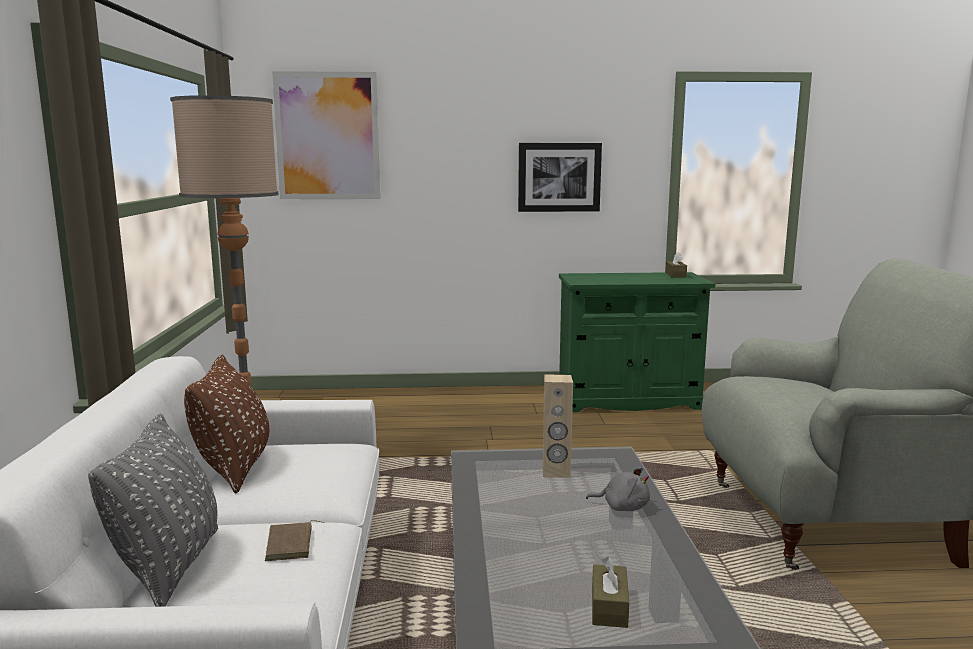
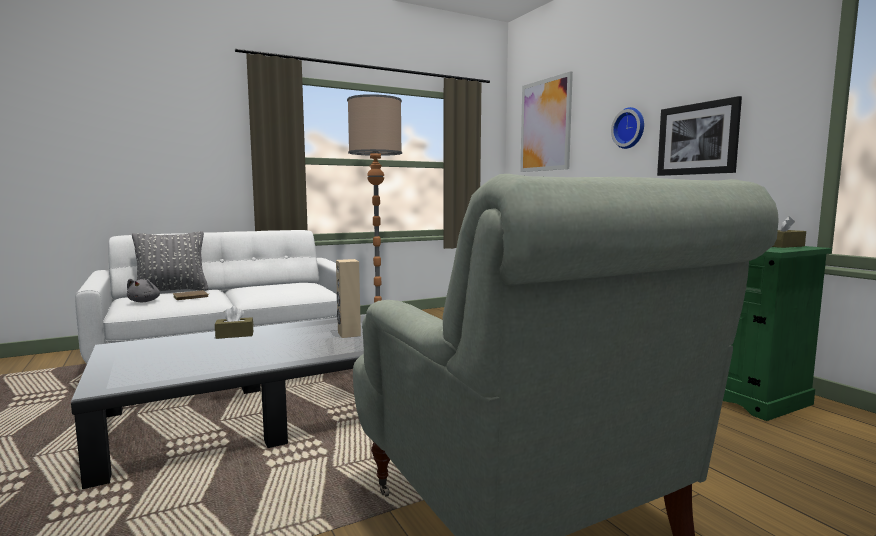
camera: 65 degrees right, 5 degrees down
brown pillow [184,355,269,494] -> none
grey plush toy [586,467,650,511] -> grey plush toy moved to [127,279,160,302]
brown tissue box [592,557,629,628] -> brown tissue box moved to [215,306,254,339]
none -> wall clock [611,107,644,149]

